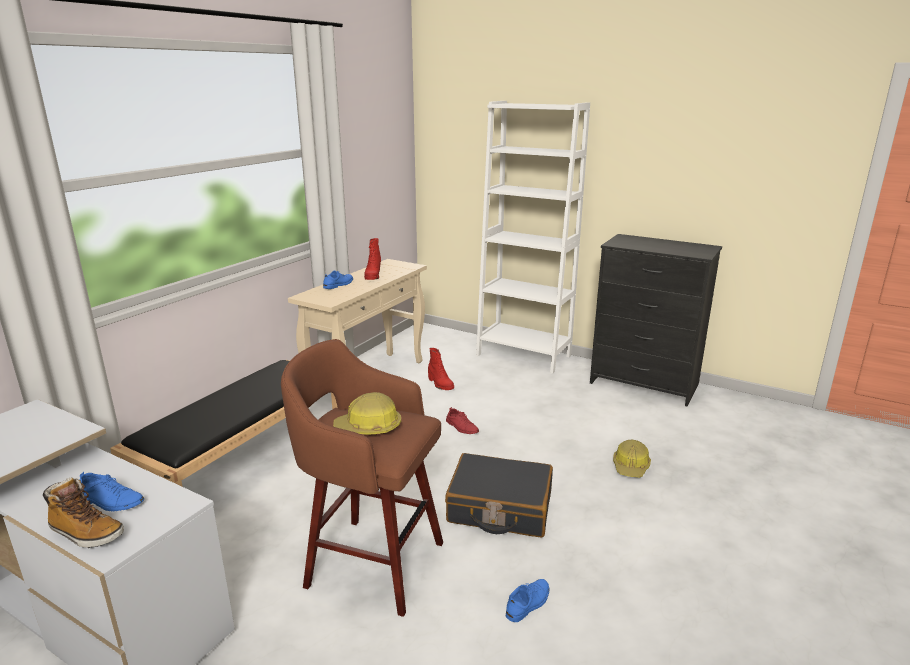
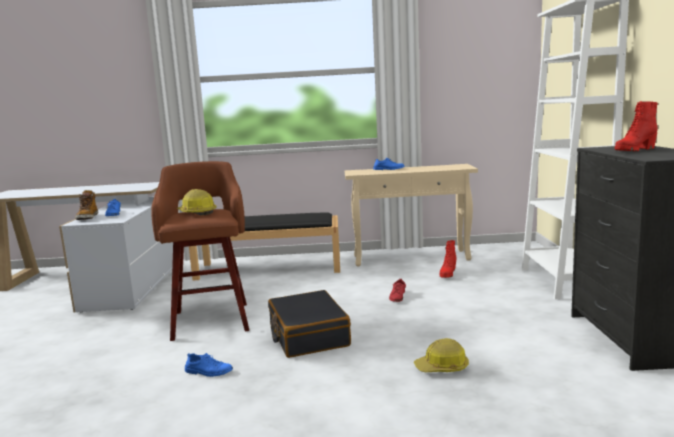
camera: 60 degrees right, 10 degrees down
red boot [364,238,381,280] -> red boot moved to [615,101,658,151]

